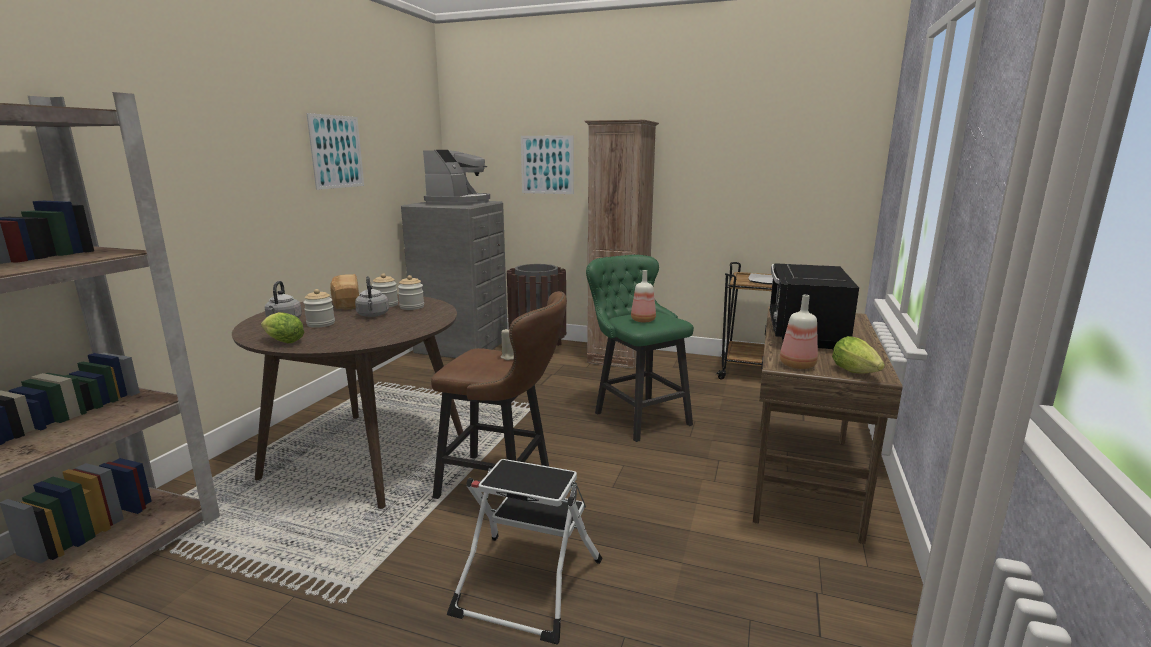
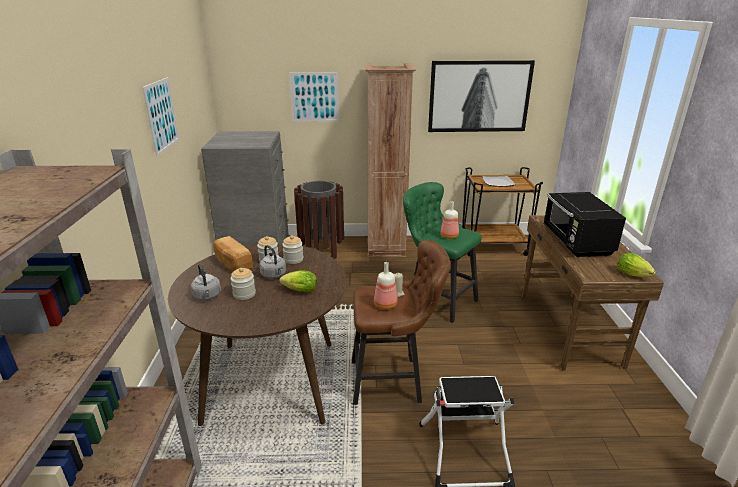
camera: 20 degrees left, 10 degrees up
lettuce [261,312,304,343] -> lettuce moved to [279,270,317,292]
coffee machine [423,150,490,205] -> none
bottle [780,295,818,369] -> bottle moved to [374,262,398,310]
none -> picture [428,60,535,132]

